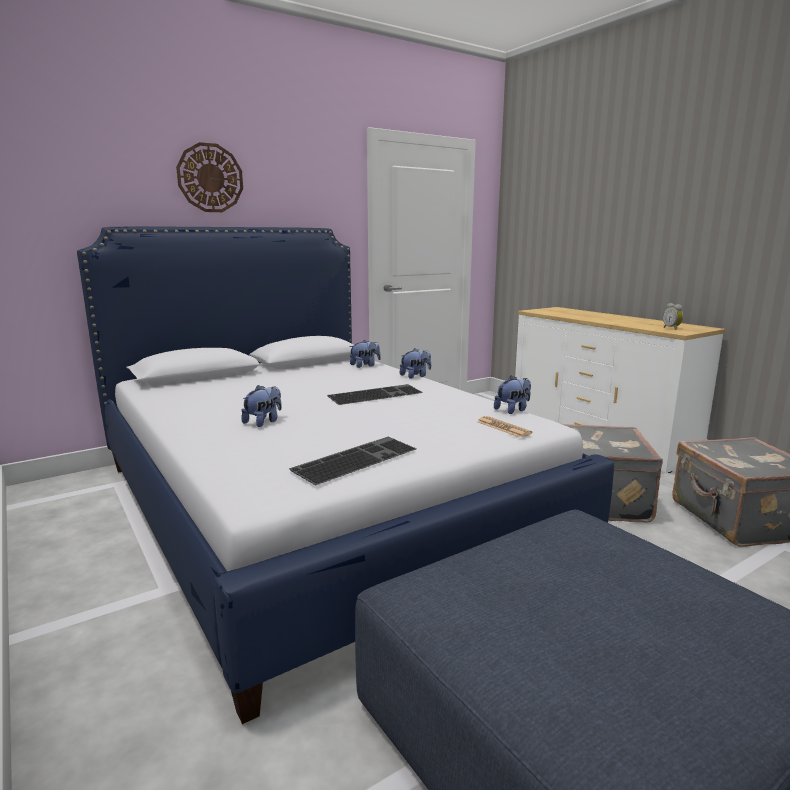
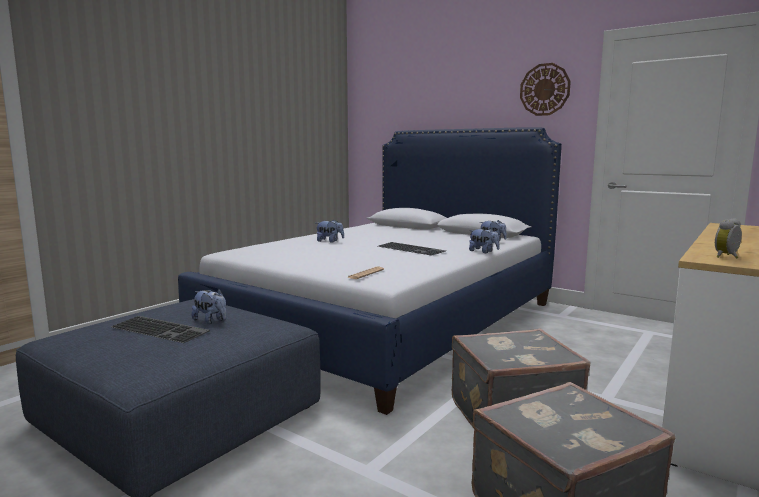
camera: 70 degrees right, 5 degrees down
wall clock [176,142,243,212] -> wall clock moved to [520,63,571,116]
keyboard [289,437,416,485] -> keyboard moved to [111,316,210,343]
plush toy [494,376,531,414] -> plush toy moved to [192,289,227,324]

